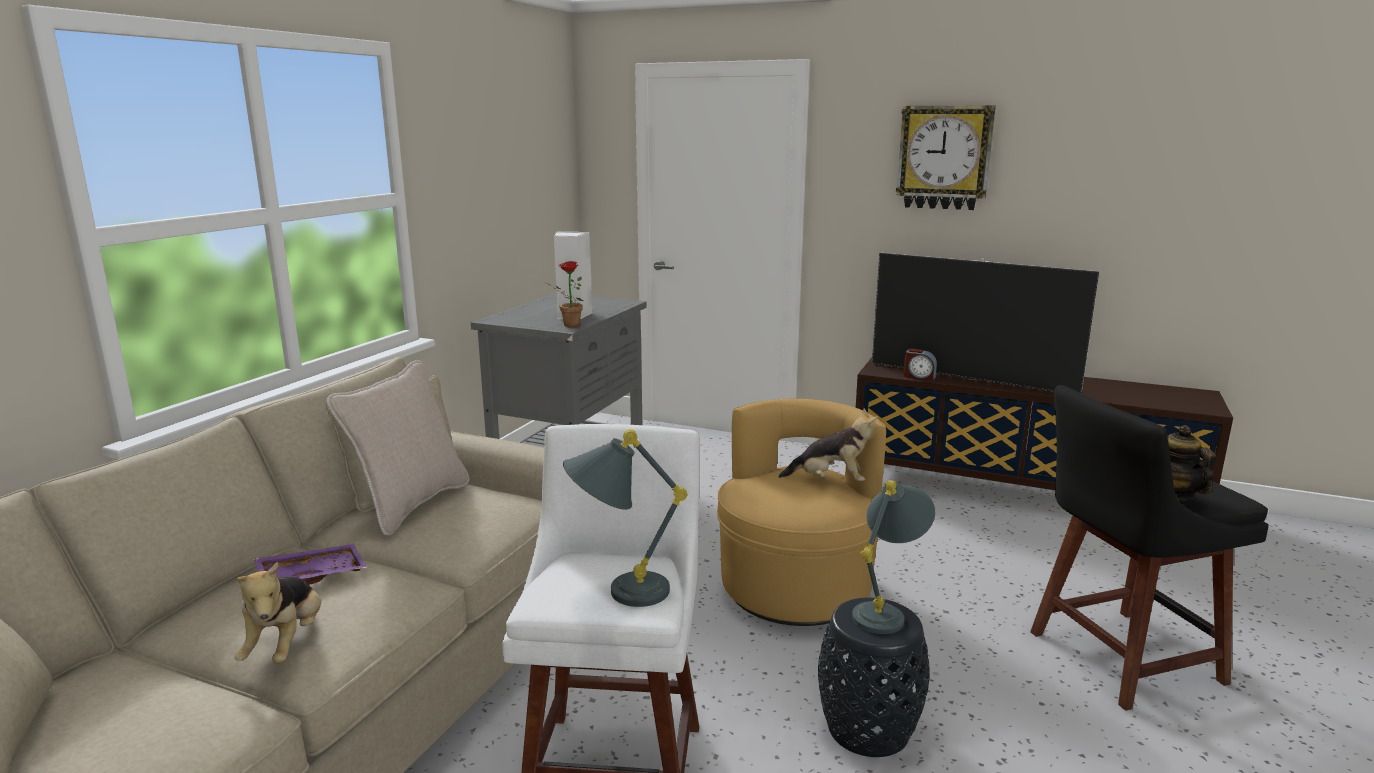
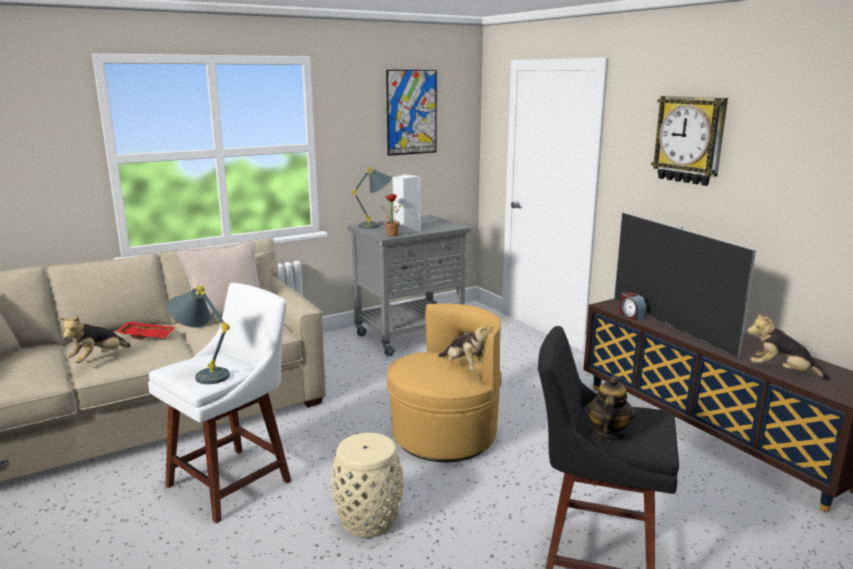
camera: 35 degrees right, 0 degrees up
purple tray [254,544,368,585] -> red tray [116,321,175,339]
black stool [818,597,930,757] -> beige stool [331,433,403,538]
grey table lamp [852,480,935,634] -> grey table lamp moved to [352,167,392,229]
none -> picture [386,70,437,156]
none -> plush toy [747,312,830,381]

